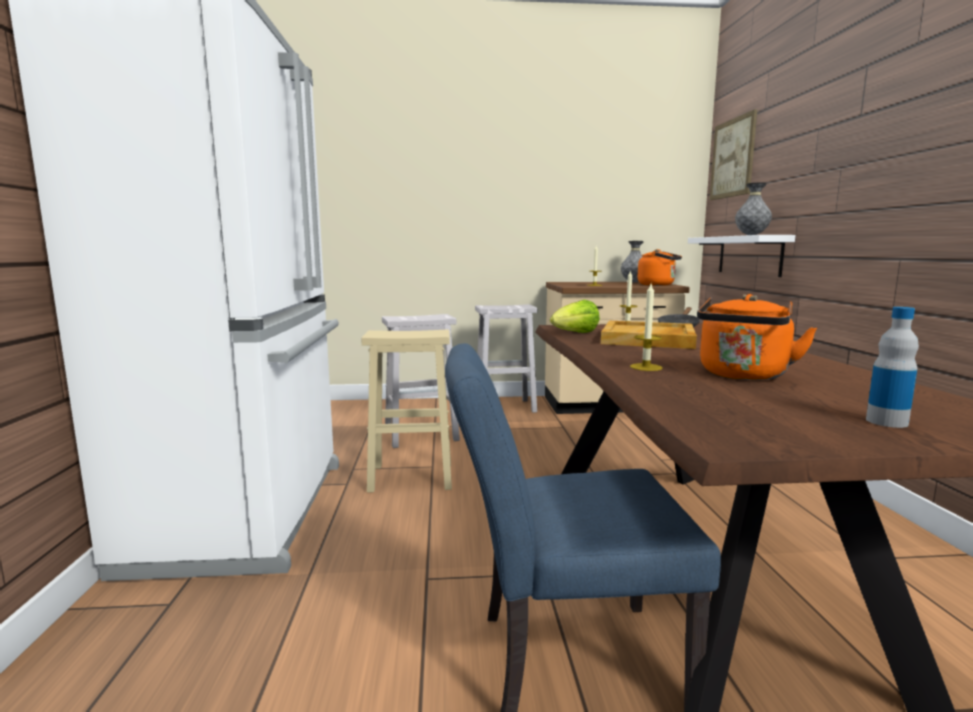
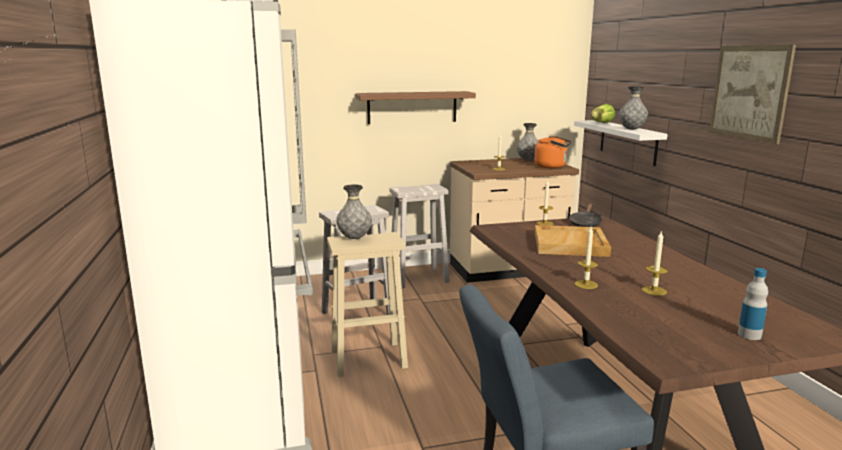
camera: 10 degrees left, 5 degrees up
lettuce [550,300,600,333] -> lettuce moved to [591,104,615,123]
orange kettle [697,294,817,380] -> candle [642,230,668,296]
picture [709,109,758,200] -> picture moved to [709,45,796,144]
none -> grey vase [336,184,372,239]
none -> brown shelf [355,91,476,124]

